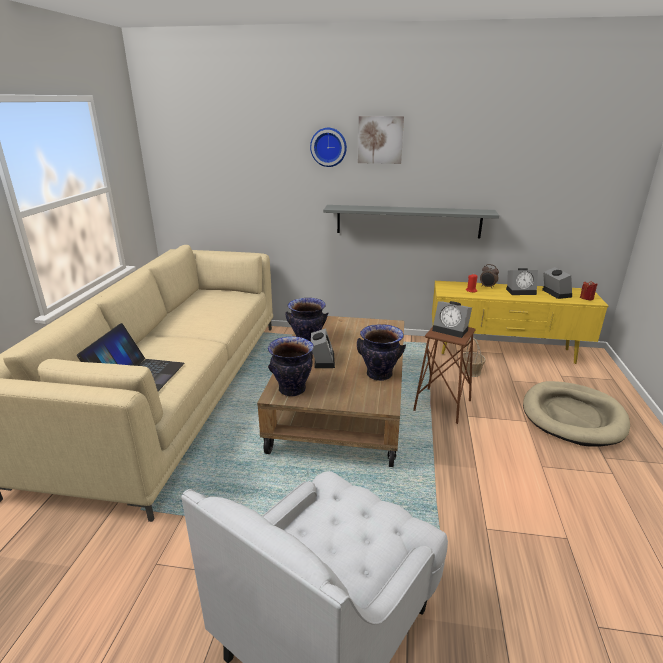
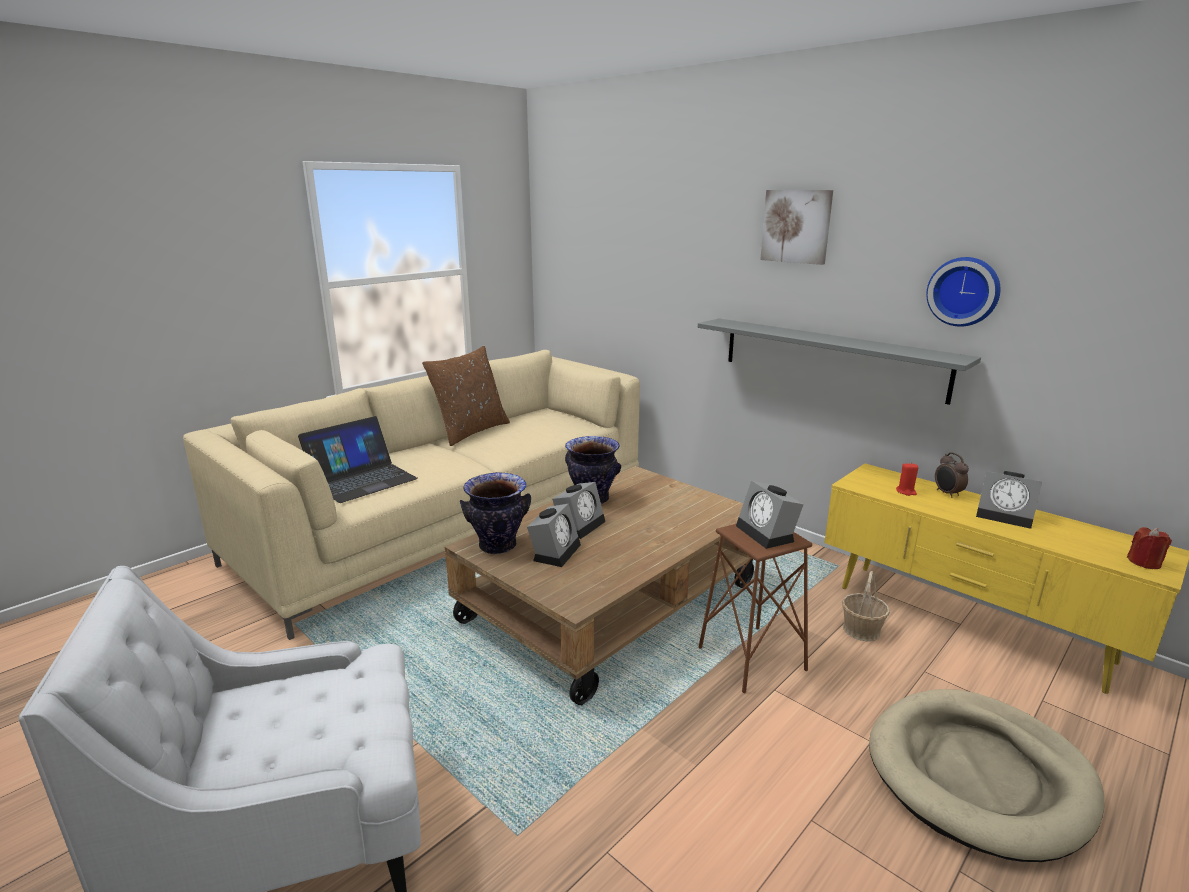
camera: 35 degrees right, 5 degrees down
wall clock [310,128,347,167] -> wall clock moved to [926,257,1001,327]
vase [357,324,406,381] -> none
alarm clock [542,267,572,299] -> alarm clock moved to [527,504,581,567]
none -> brown pillow [422,346,510,446]

